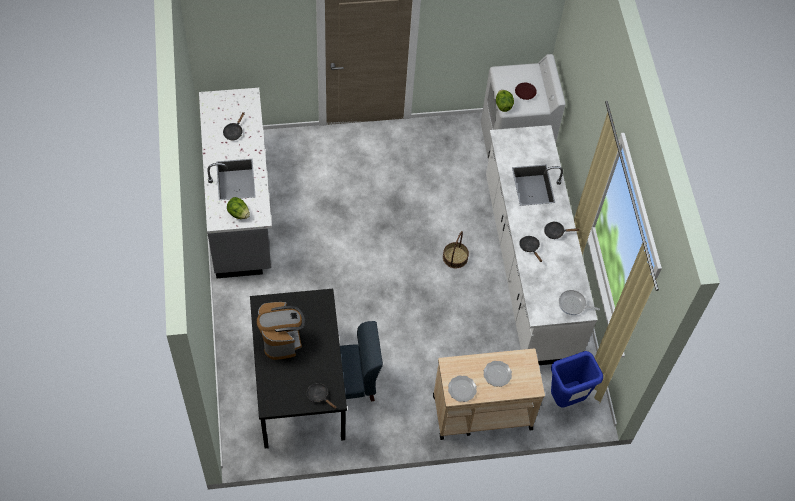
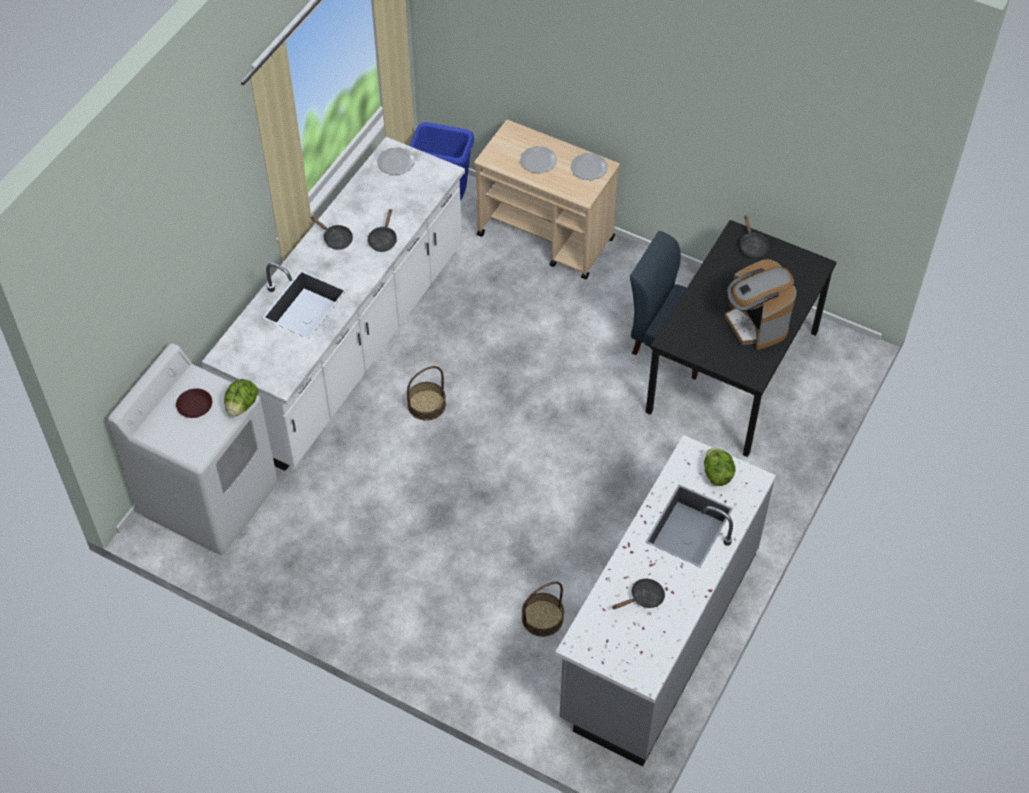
camera: 140 degrees left, 5 degrees down
coffee machine [257,302,305,360] -> coffee machine turned 45 degrees counterclockwise [724,259,796,350]
frying pan [559,290,600,315] -> plate [377,147,415,175]
none -> basket [522,581,564,637]

